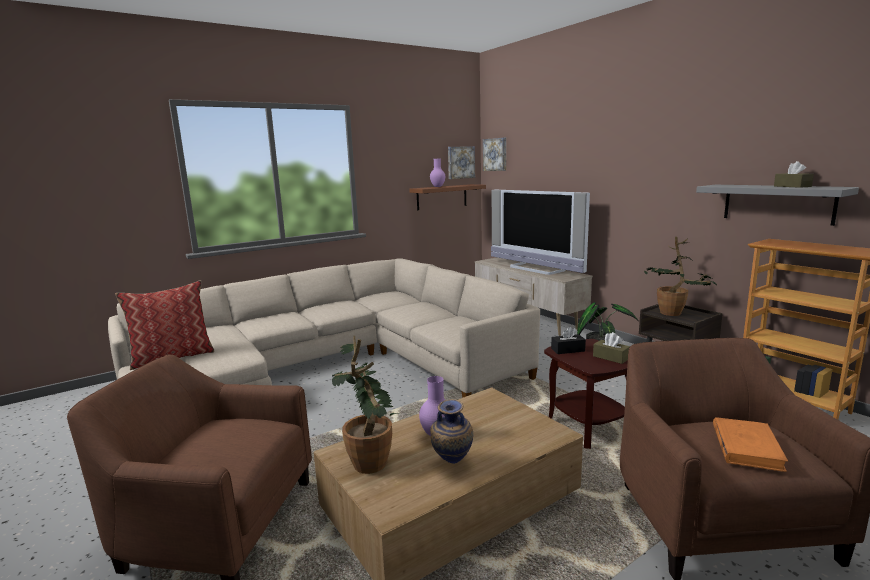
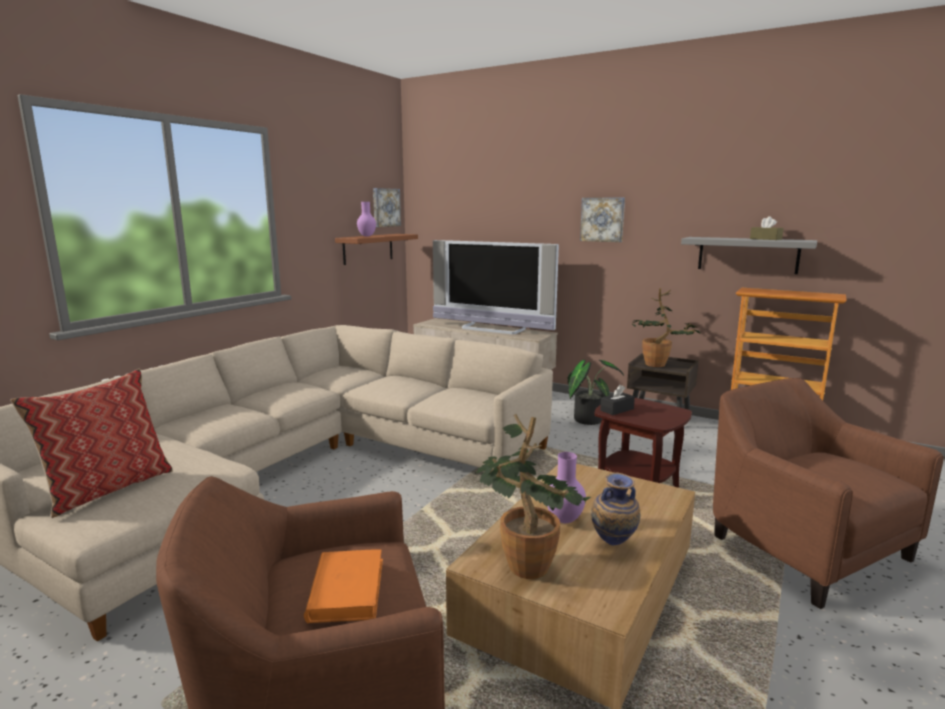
camera: 25 degrees left, 0 degrees up
picture [483,138,506,171] -> picture moved to [580,197,625,242]
brown tissue box [593,332,630,364] -> none
orange book [713,417,788,472] -> orange book moved to [304,549,383,623]

